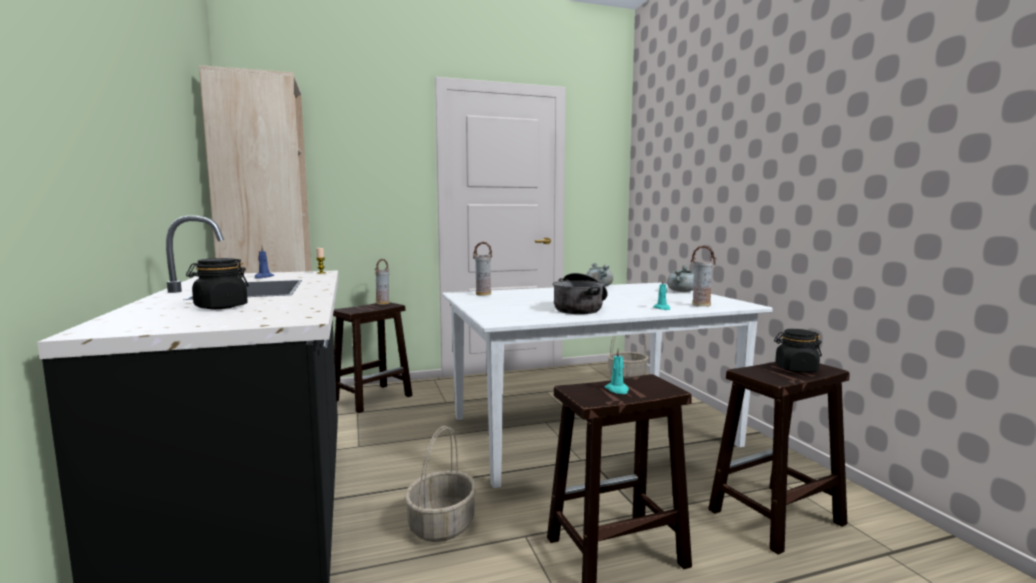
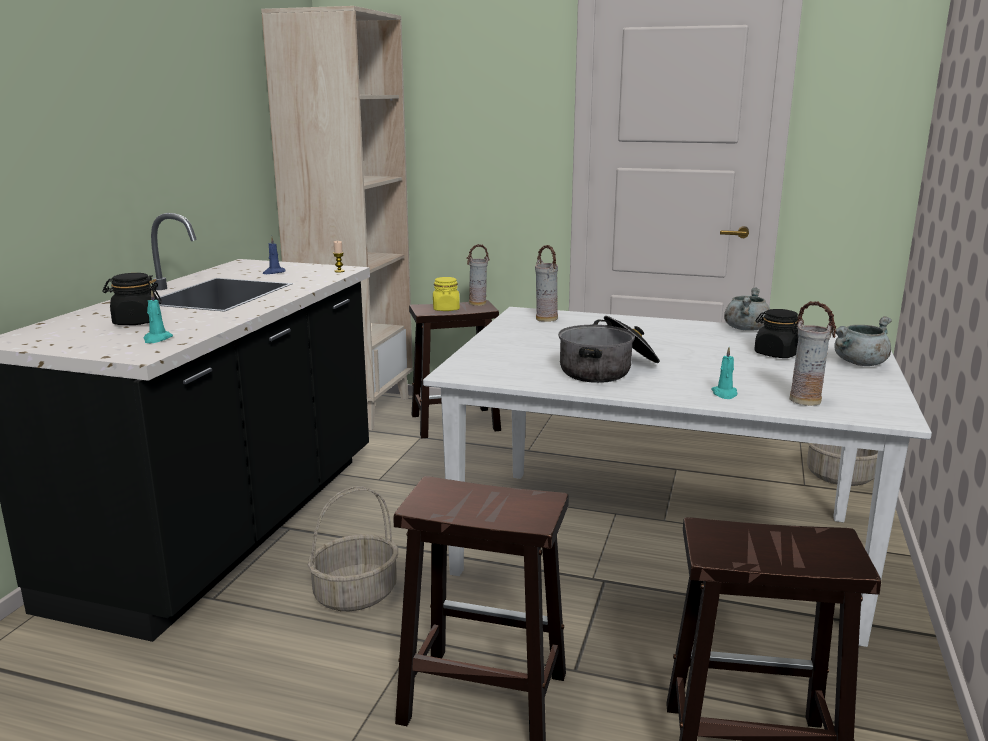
camera: 35 degrees right, 10 degrees up
turquoise candle [605,348,629,394] -> turquoise candle moved to [143,290,173,343]
black jar [774,329,822,372] -> black jar moved to [754,309,804,358]
none -> yellow jar [433,277,460,311]

